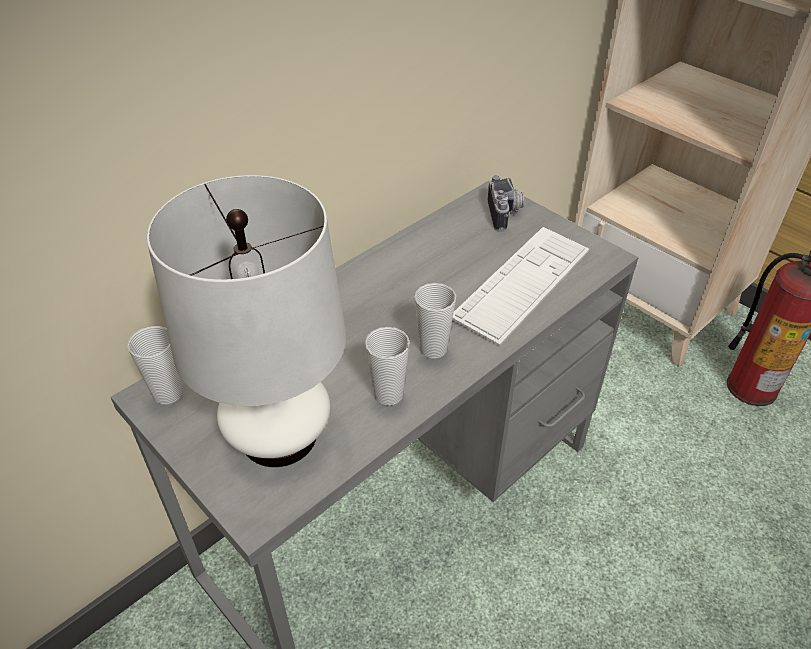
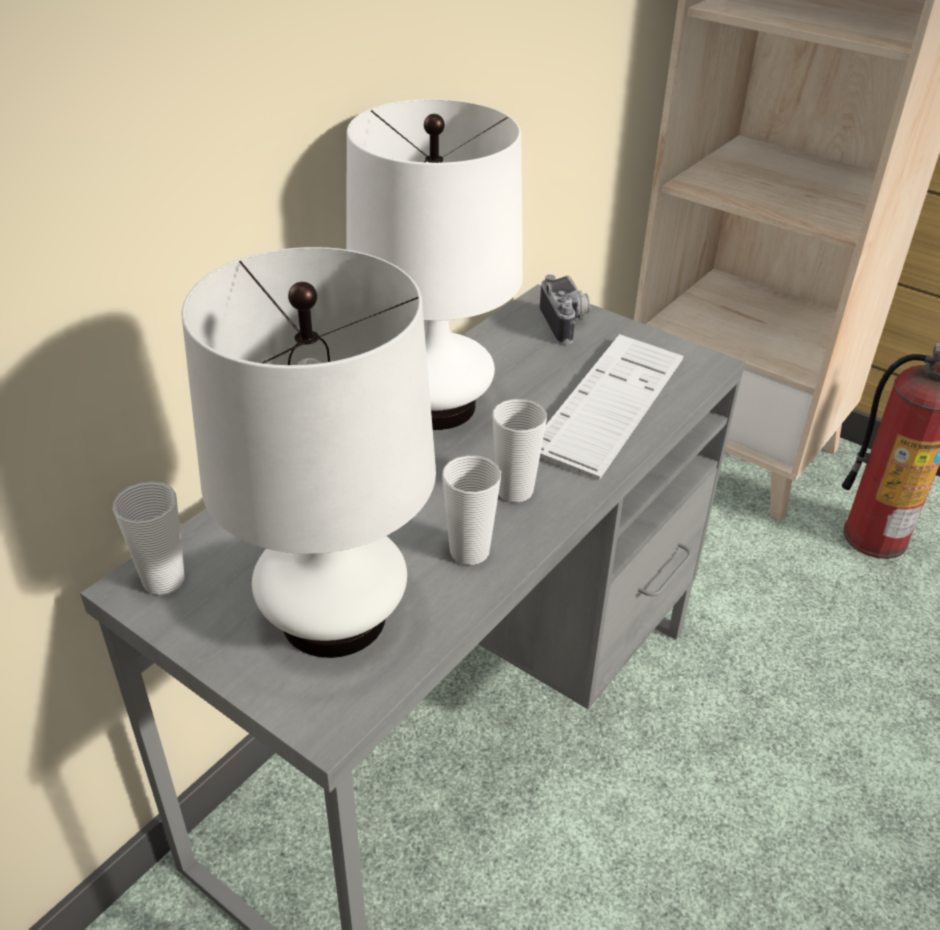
camera: 10 degrees left, 5 degrees down
none -> white table lamp [346,99,523,430]

